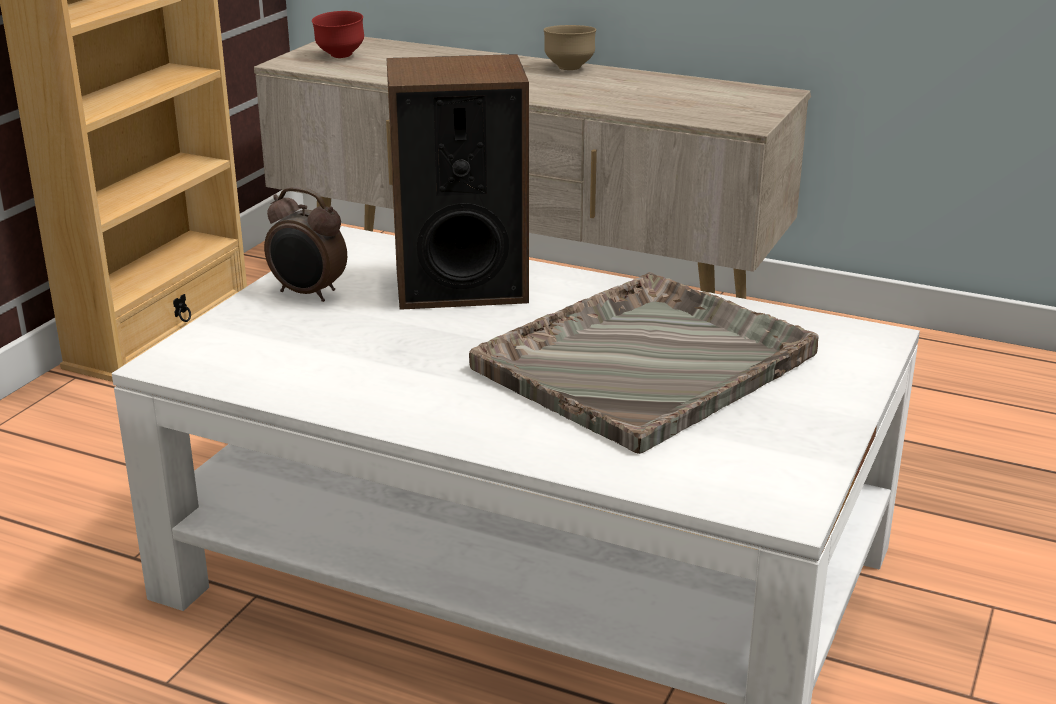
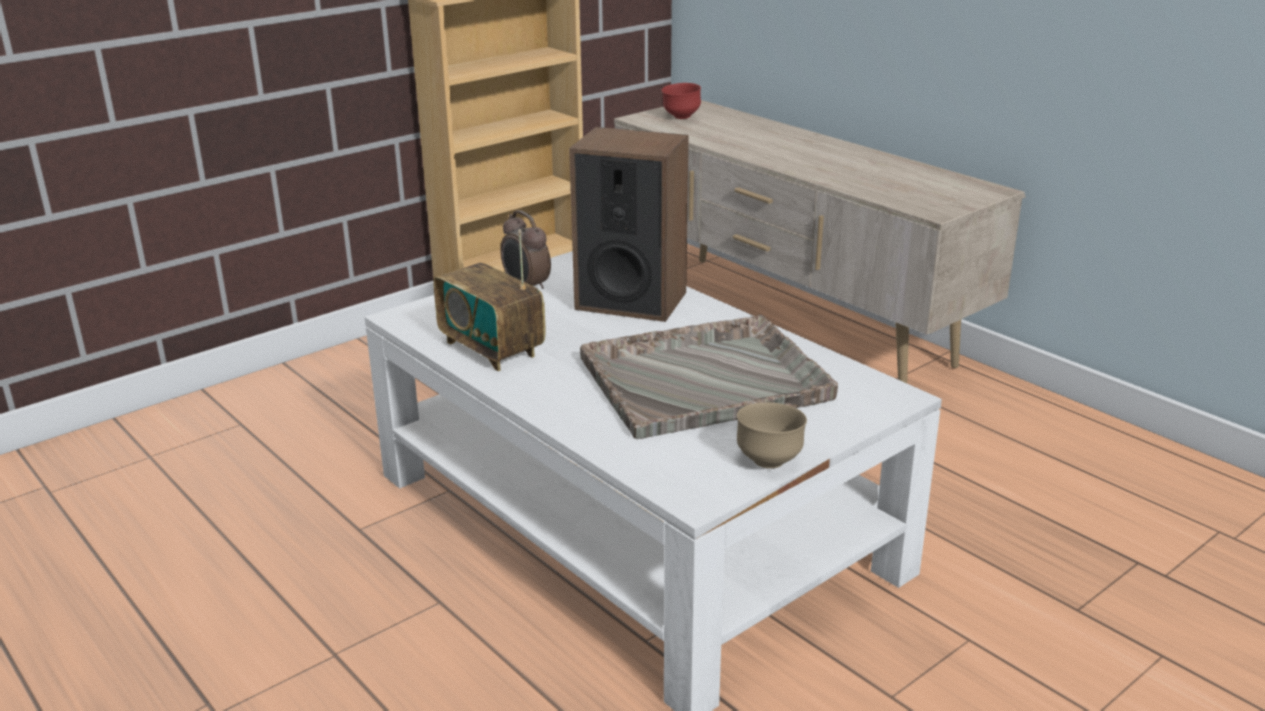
camera: 25 degrees right, 0 degrees up
brown bowl [544,25,596,70] -> brown bowl moved to [737,402,807,469]
none -> radio [433,229,546,371]

